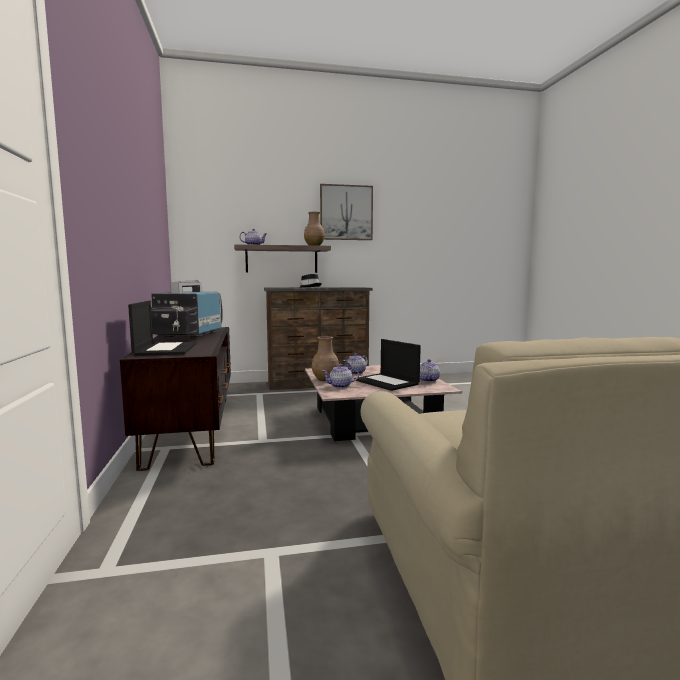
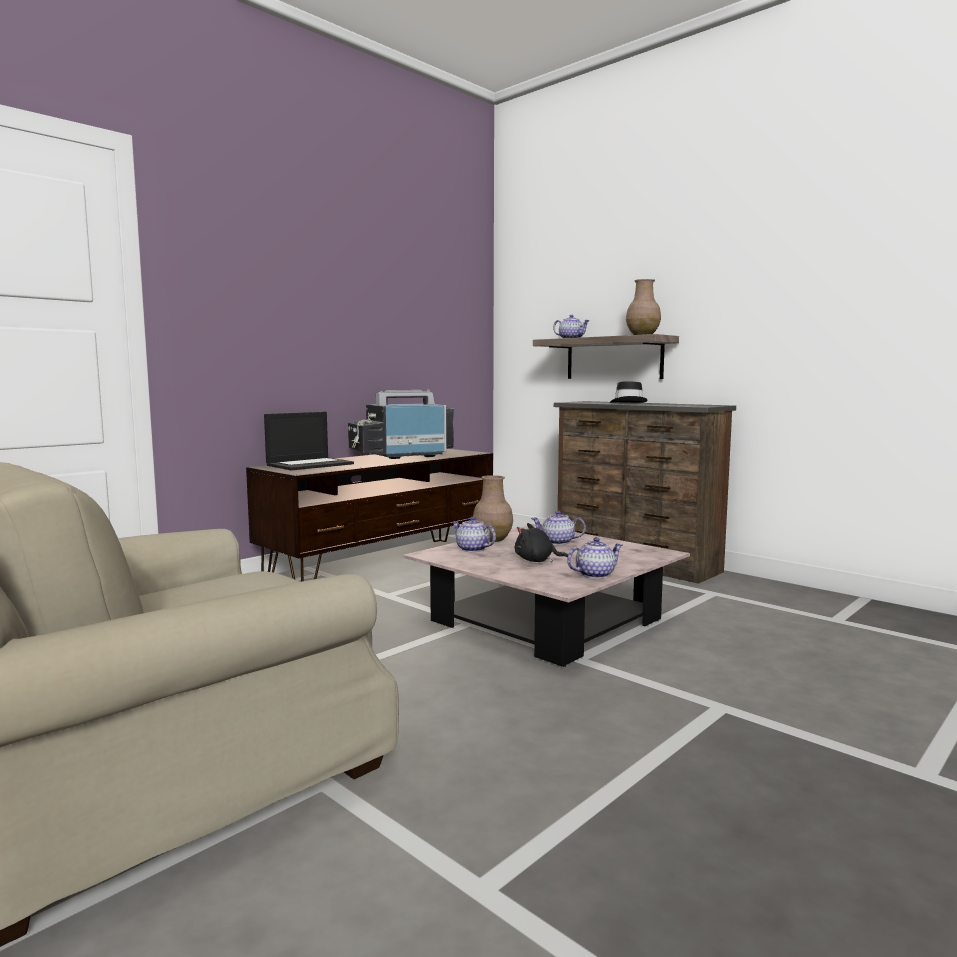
camera: 55 degrees right, 0 degrees up
picture [320,184,373,240] -> none
laptop [354,339,421,391] -> black plush toy [515,523,568,562]

